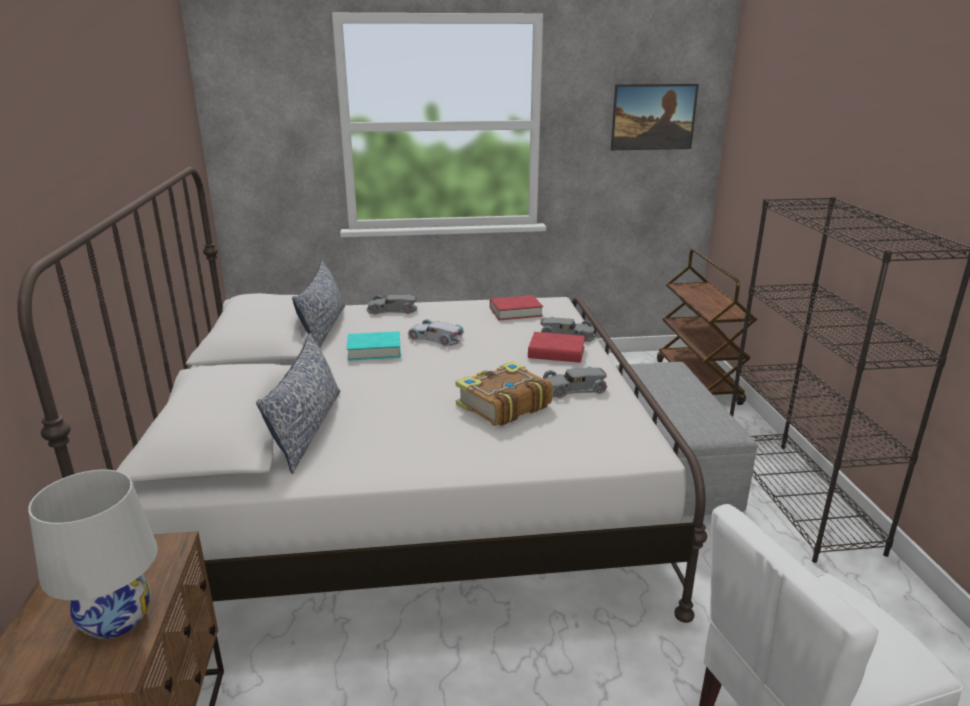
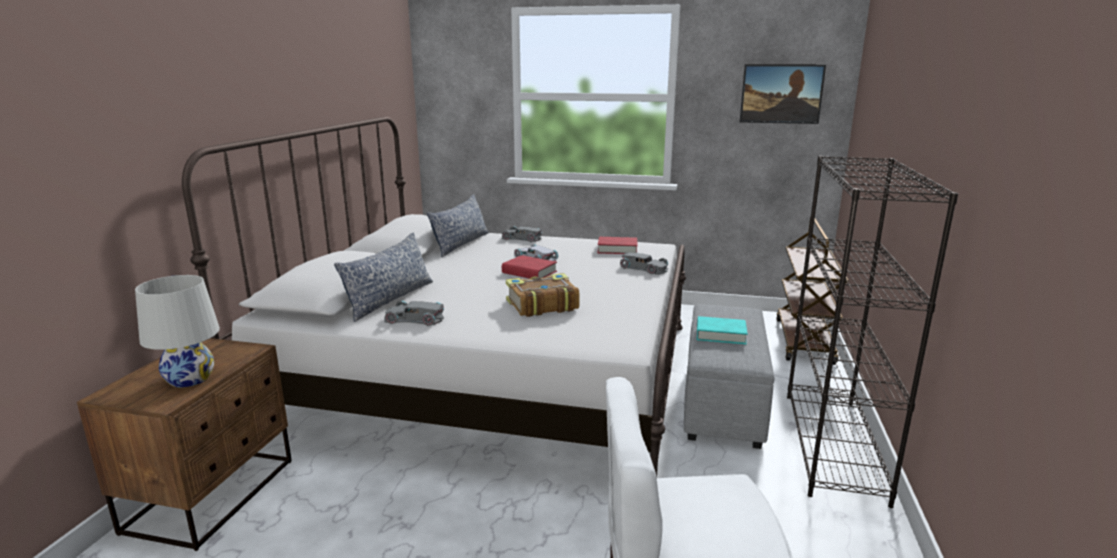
camera: 20 degrees right, 5 degrees down
turquoise book [347,331,401,361] -> turquoise book moved to [697,316,748,344]
red book [528,332,585,363] -> red book moved to [502,255,557,279]
grey toy car [543,366,607,398] -> grey toy car moved to [384,300,444,326]

